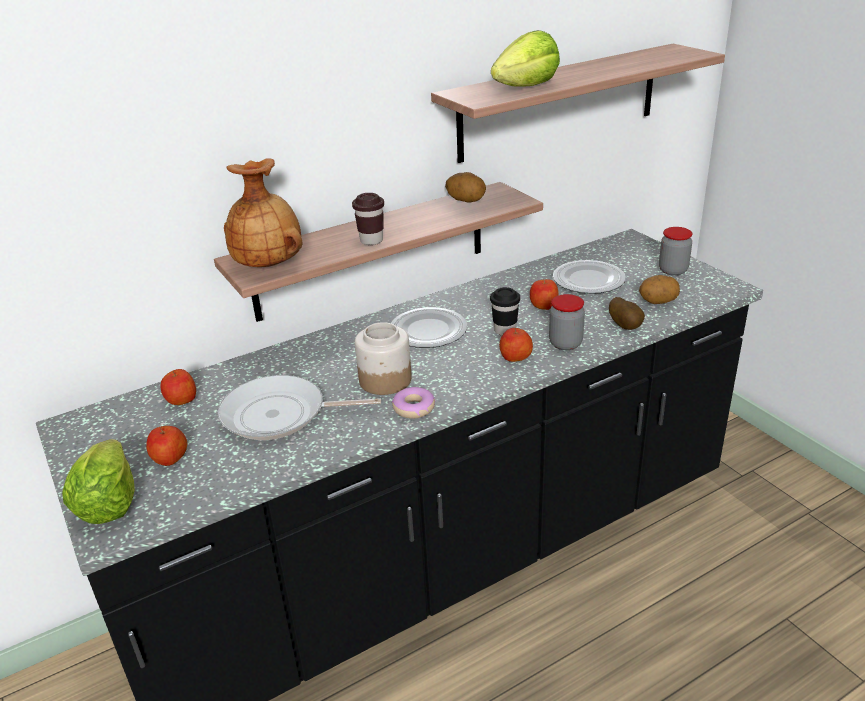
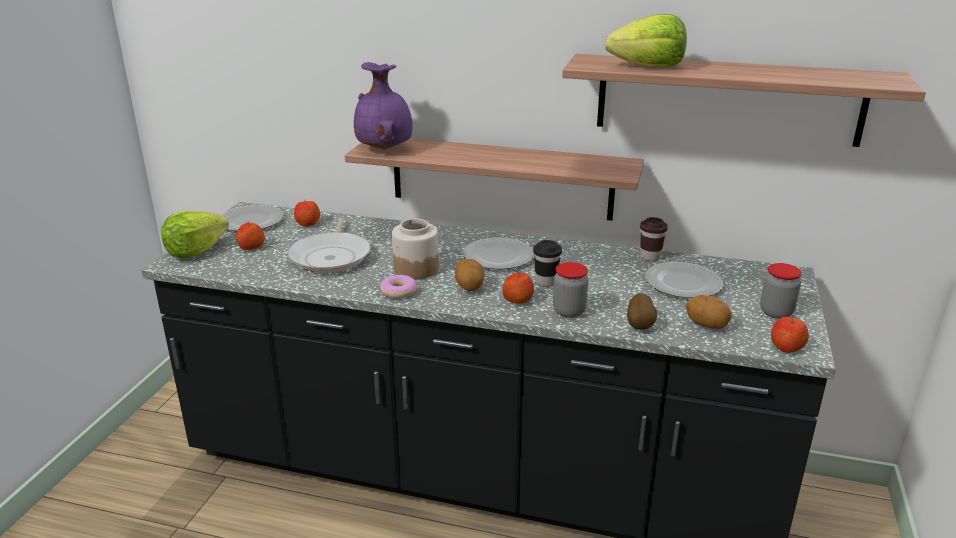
camera: 45 degrees right, 5 degrees down
frying pan [218,375,381,440] -> frying pan turned 135 degrees counterclockwise [288,216,370,273]
brown vase [224,159,303,267] -> purple vase [354,62,412,149]
brown cup [352,193,384,245] -> brown cup moved to [640,217,668,261]
potato [445,172,486,203] -> potato moved to [455,259,485,291]
apple [530,279,559,310] -> apple moved to [771,317,809,353]
none -> plate [222,205,284,231]

